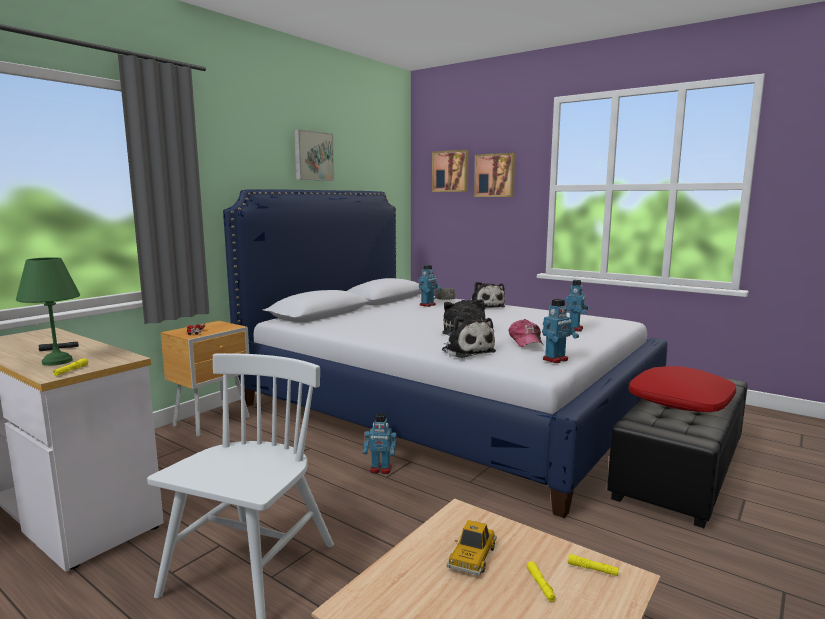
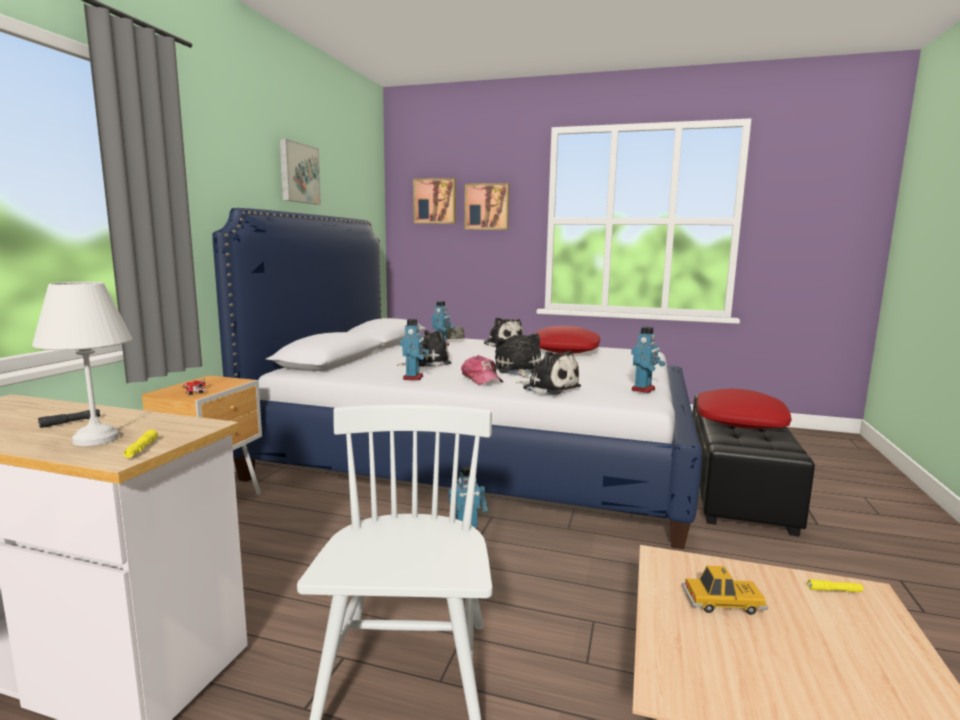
camera: 20 degrees left, 0 degrees up
green table lamp [16,257,80,366] -> white table lamp [32,282,132,446]
toy car [447,520,497,576] -> toy car turned 90 degrees counterclockwise [682,566,768,615]
cap [509,319,544,347] -> cap moved to [461,355,503,385]
yellow flashlight [527,561,556,602] -> none
toy robot [565,280,589,332] -> toy robot moved to [400,319,429,380]
none -> plush toy [397,330,451,367]
none -> red pillow [534,326,600,354]

